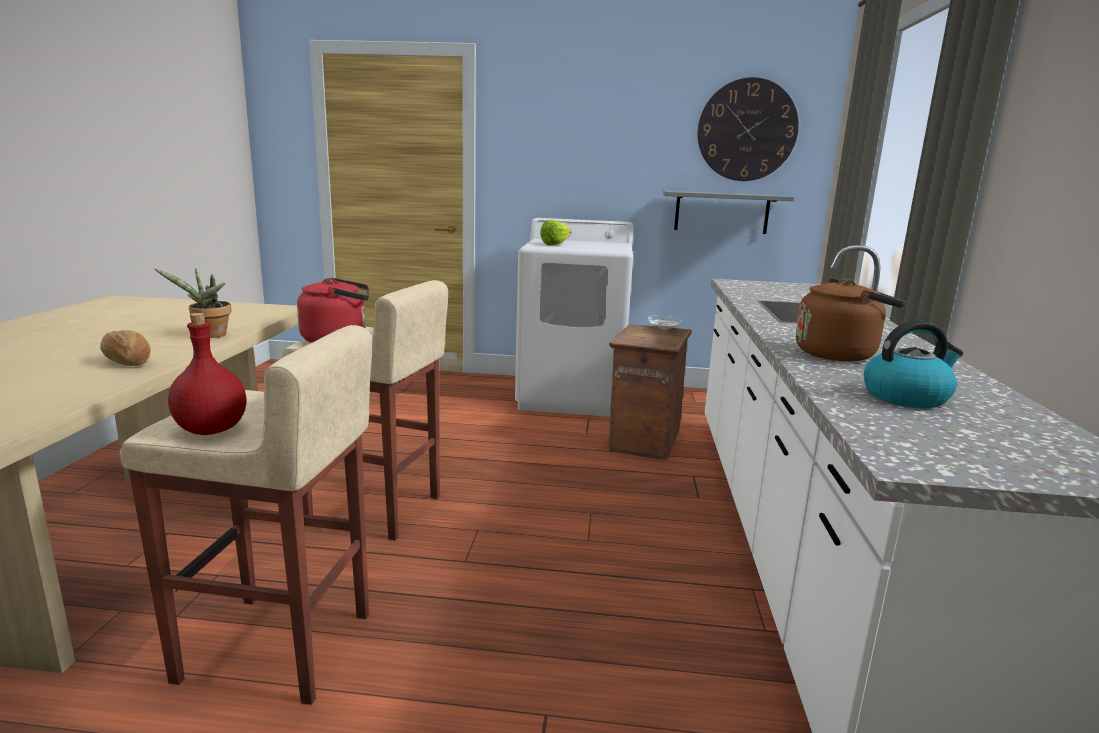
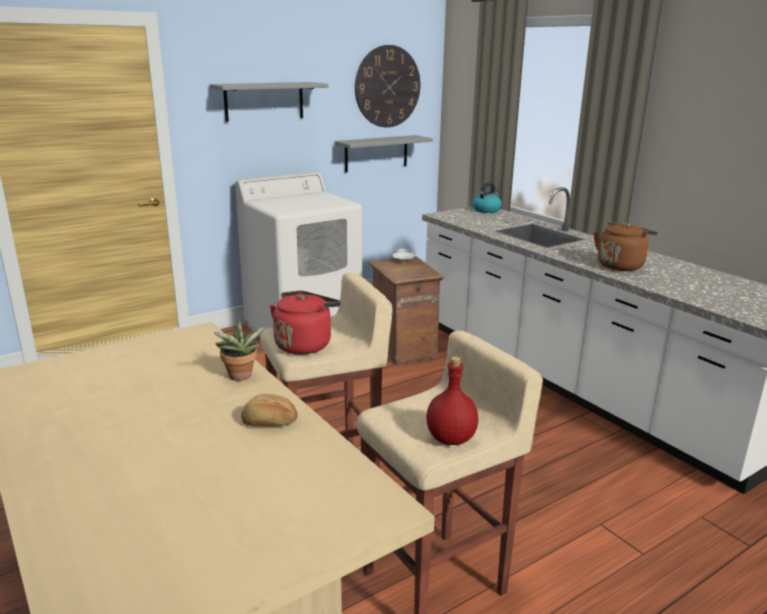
camera: 40 degrees left, 5 degrees up
lettuce [540,220,572,245] -> none
kettle [864,320,963,408] -> kettle moved to [472,182,502,213]
none -> grey shelf [210,82,328,122]

